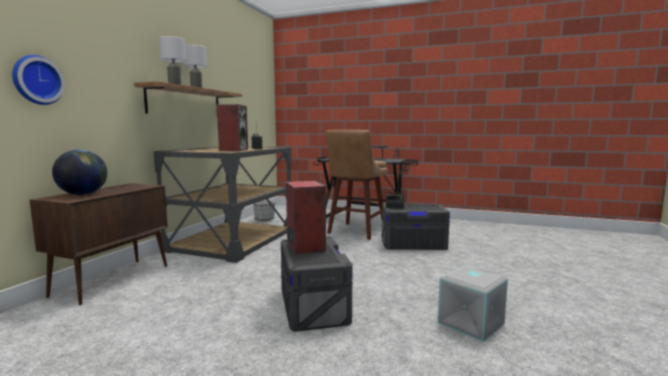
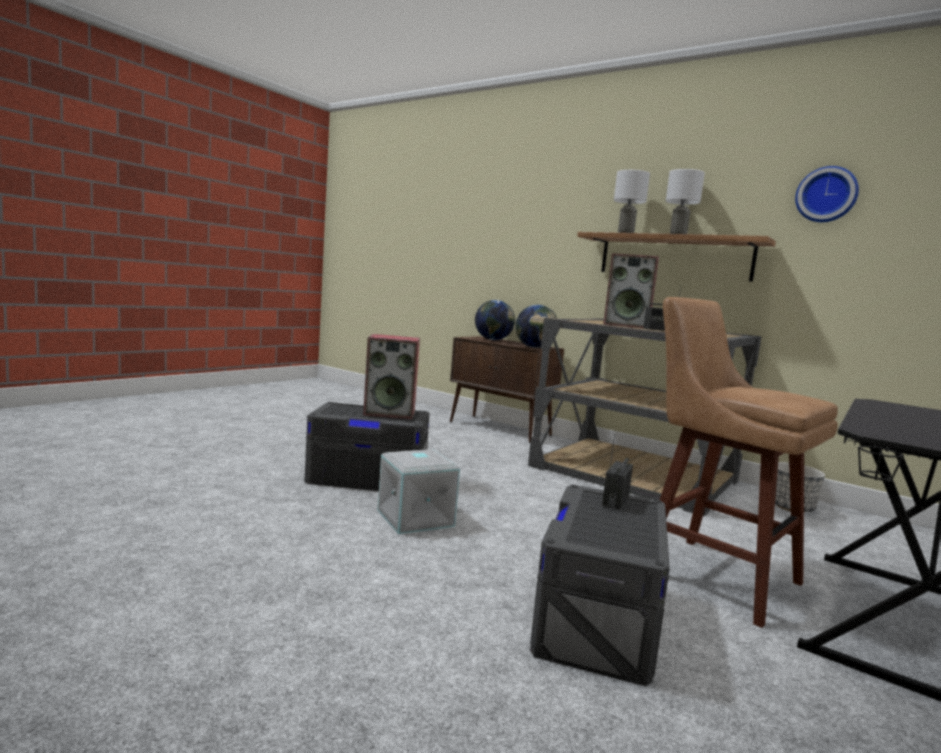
camera: 105 degrees right, 0 degrees up
wall clock [12,55,65,105] -> wall clock moved to [795,166,859,222]
grey storage box [438,266,508,342] -> grey storage box moved to [378,449,460,534]
none -> globe [515,305,557,348]

